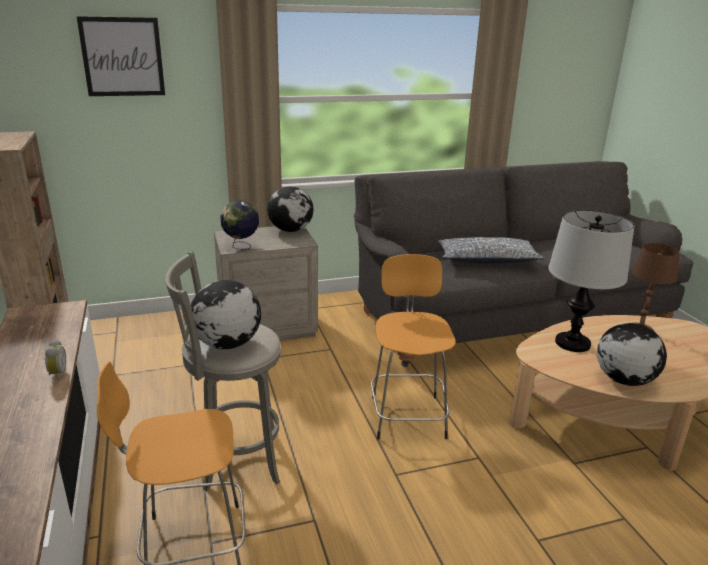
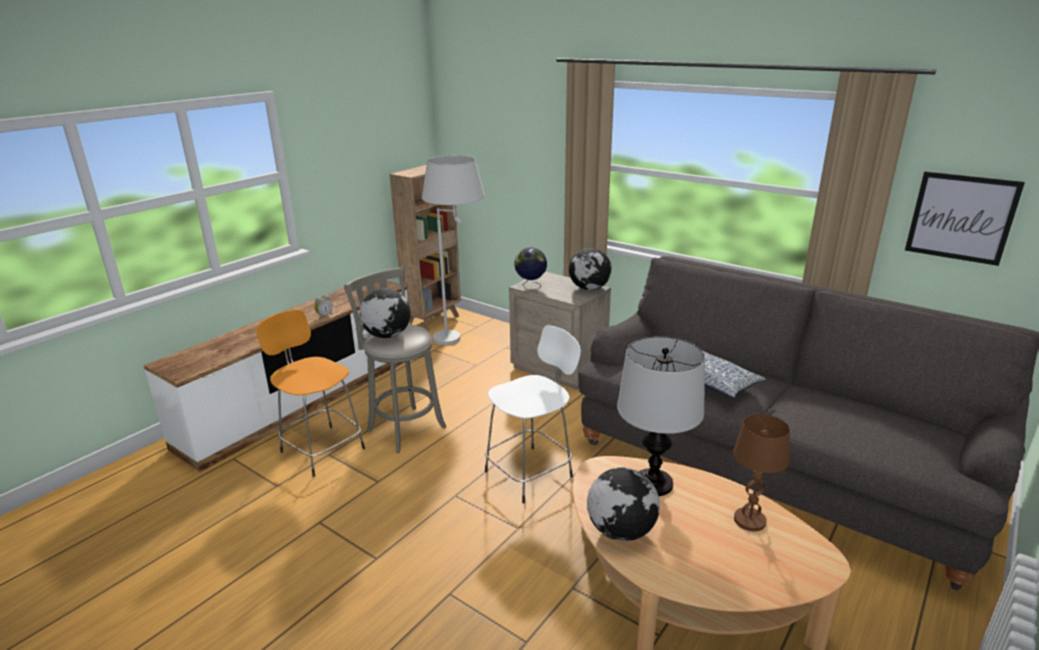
camera: 55 degrees right, 0 degrees up
picture [77,16,165,96] -> picture moved to [905,172,1025,266]
orange stool [371,254,456,440] -> white stool [485,325,581,504]
none -> white floor lamp [422,155,485,345]

